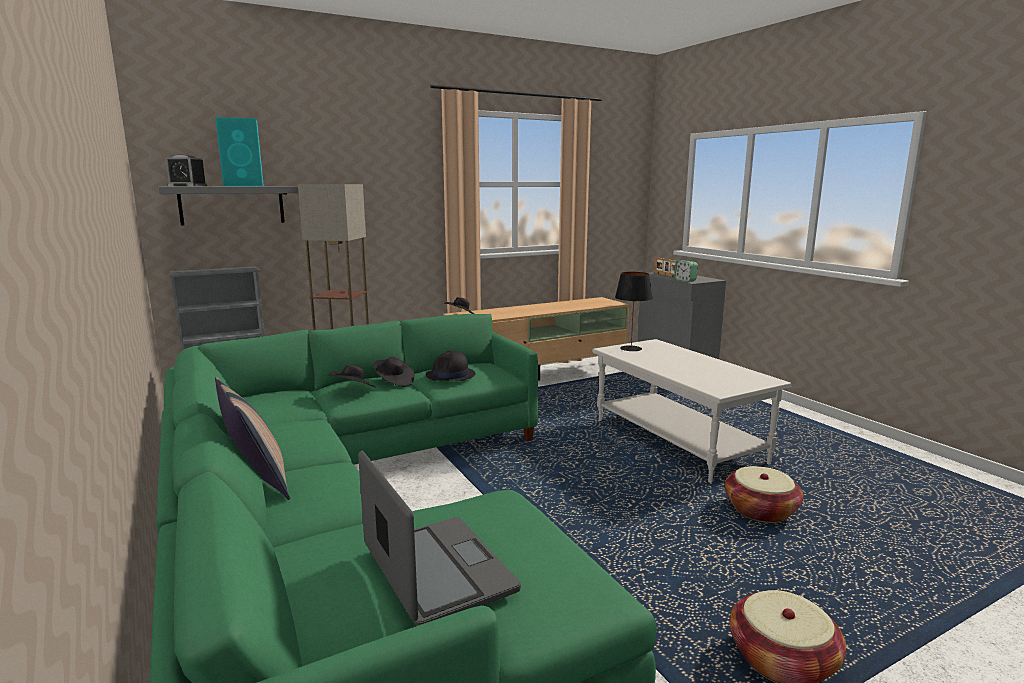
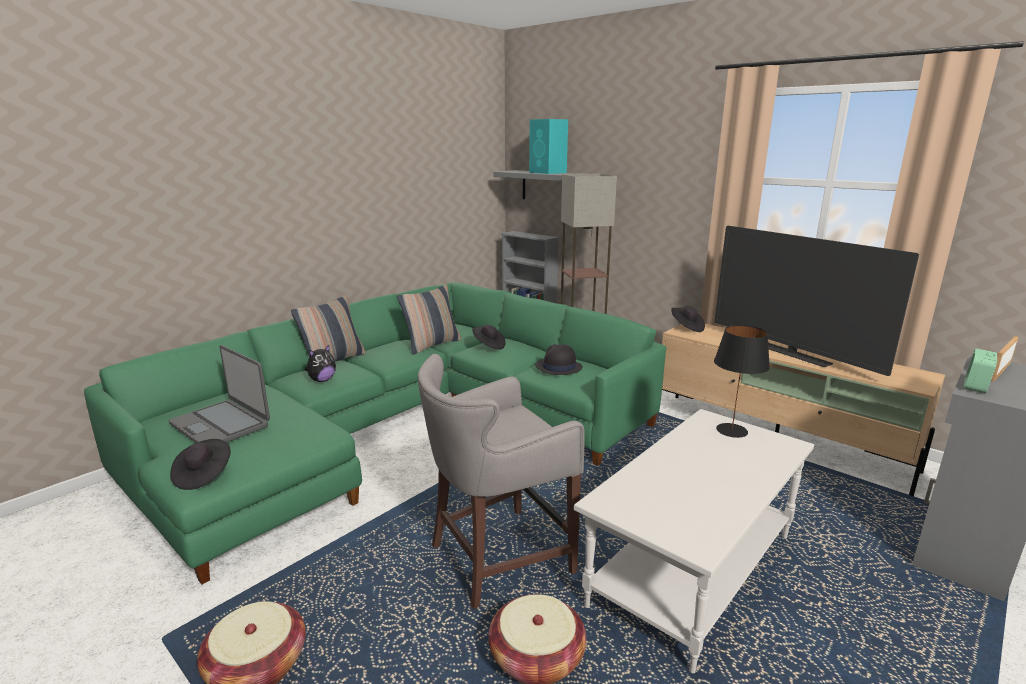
camera: 70 degrees right, 5 degrees up
alarm clock [165,155,207,186] -> none
laptop [358,451,521,626] -> laptop turned 90 degrees clockwise [169,345,270,443]
black hat [374,357,415,386] -> black hat moved to [170,439,231,490]
none -> plush toy [305,345,336,382]
none -> pillow [397,284,461,355]
none -> grey stool [418,354,585,609]
none -> television [714,226,919,376]

